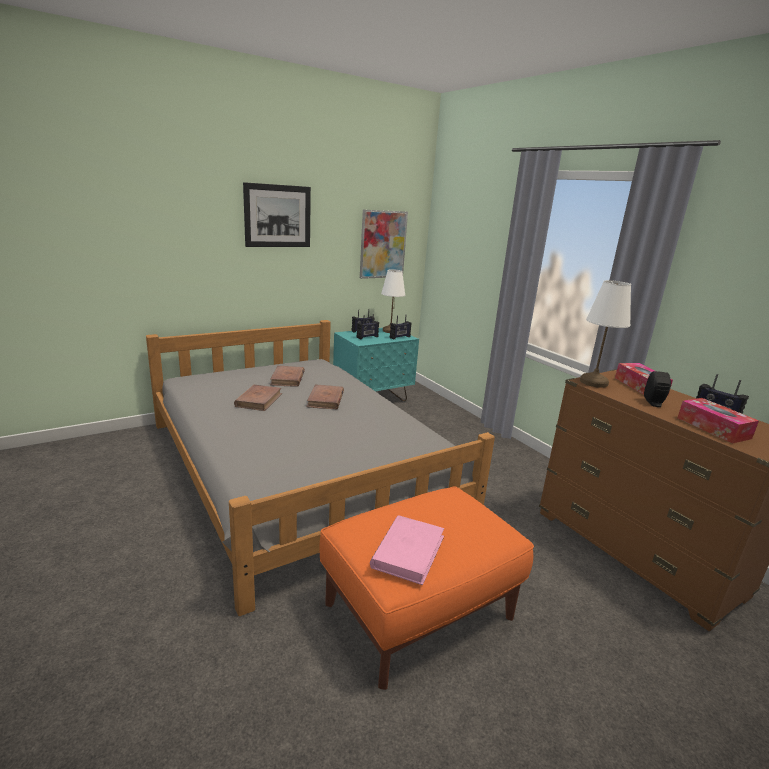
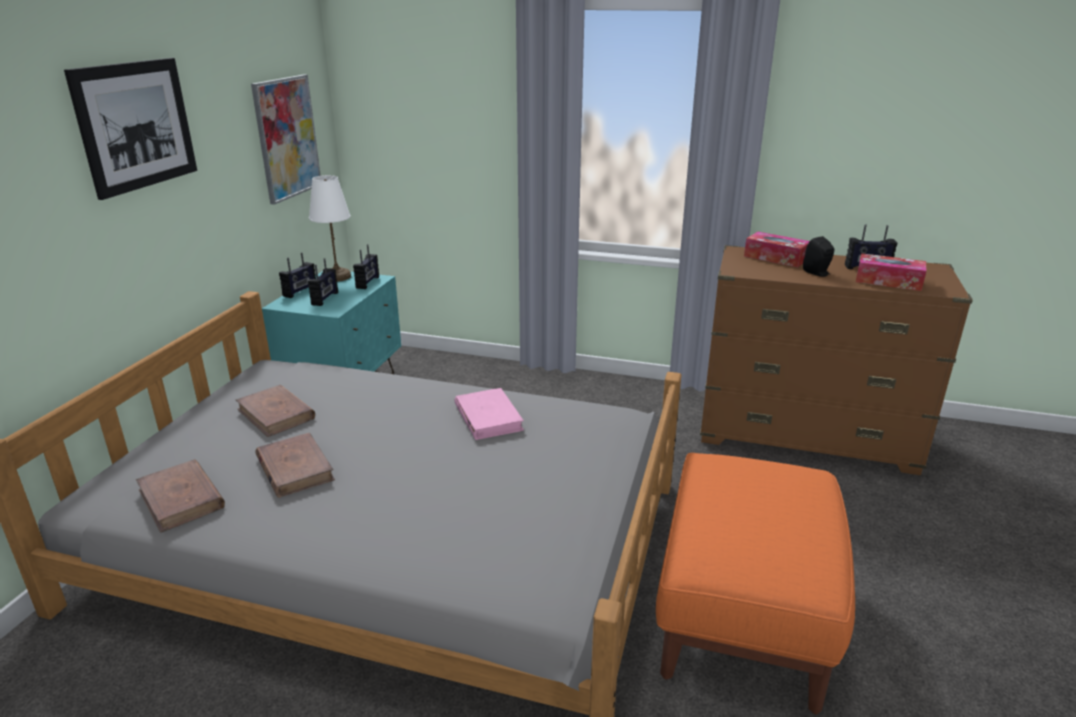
camera: 40 degrees left, 5 degrees up
brown book [306,385,344,409] -> brown book moved to [136,459,225,533]
pink book [370,515,444,585] -> pink book moved to [454,388,524,440]
white table lamp [580,280,631,388] -> none

